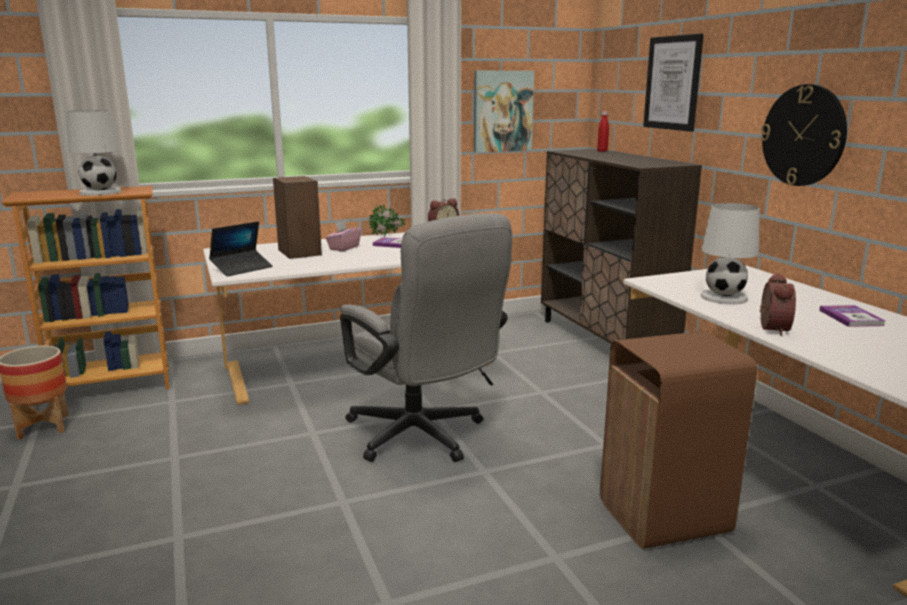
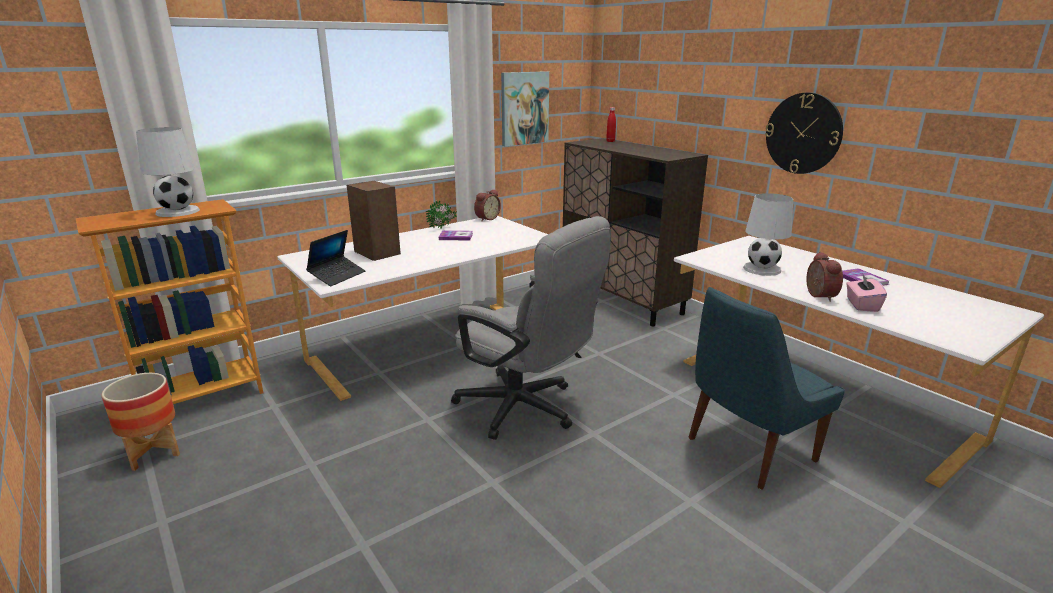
camera: 15 degrees left, 5 degrees up
pink tissue box [325,220,361,251] -> pink tissue box moved to [846,273,887,312]
brown trash can [600,331,757,549] -> blue chair [689,287,845,490]
picture [643,34,704,131] -> none

